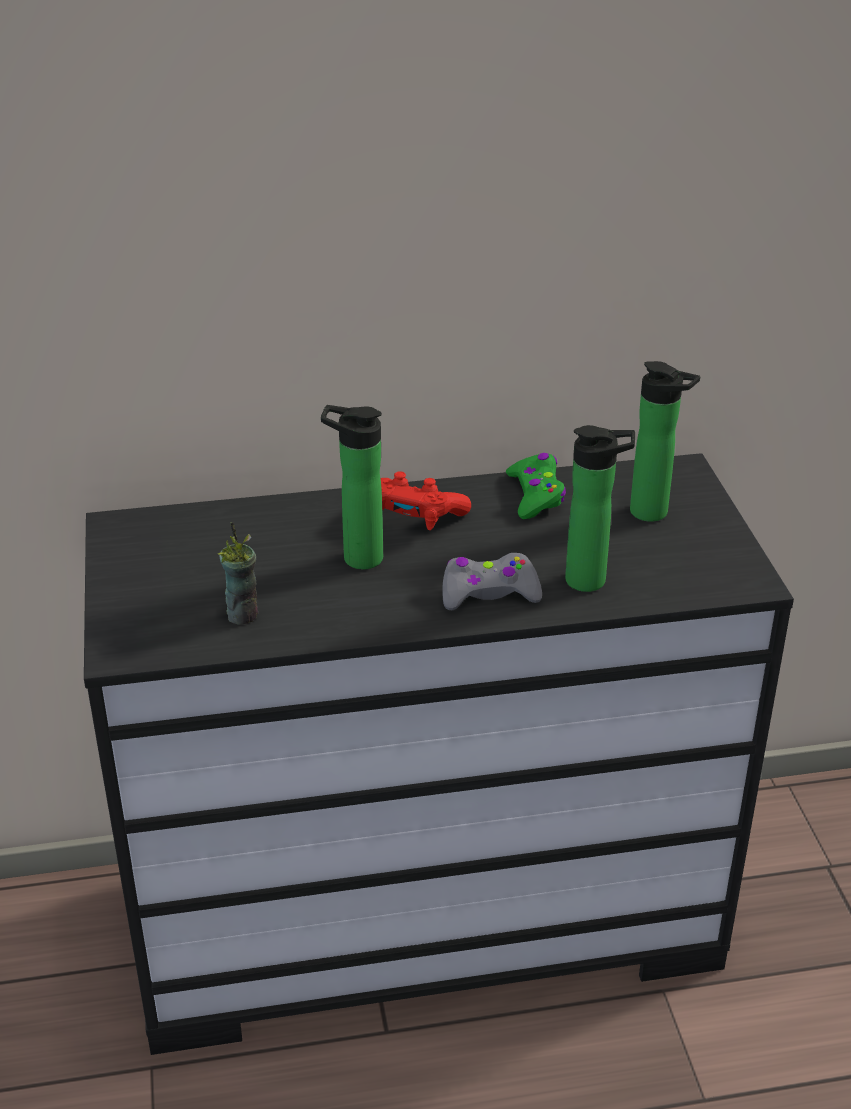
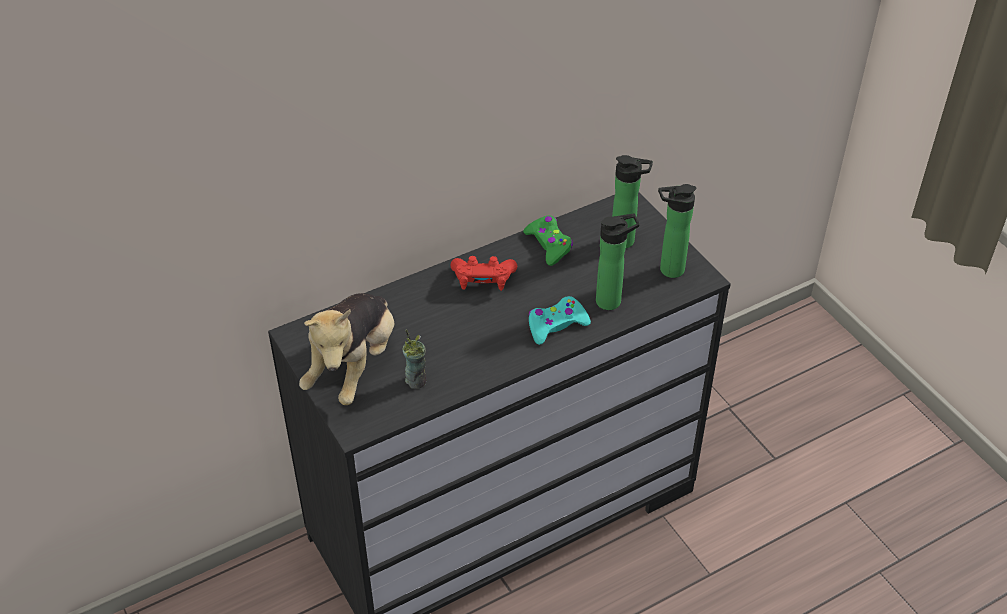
camera: 20 degrees left, 10 degrees up
bottle [321,405,383,569] -> bottle moved to [658,184,696,278]
grey game controller [442,553,542,610] -> turquoise game controller [528,296,591,345]
none -> plush toy [299,293,394,405]

